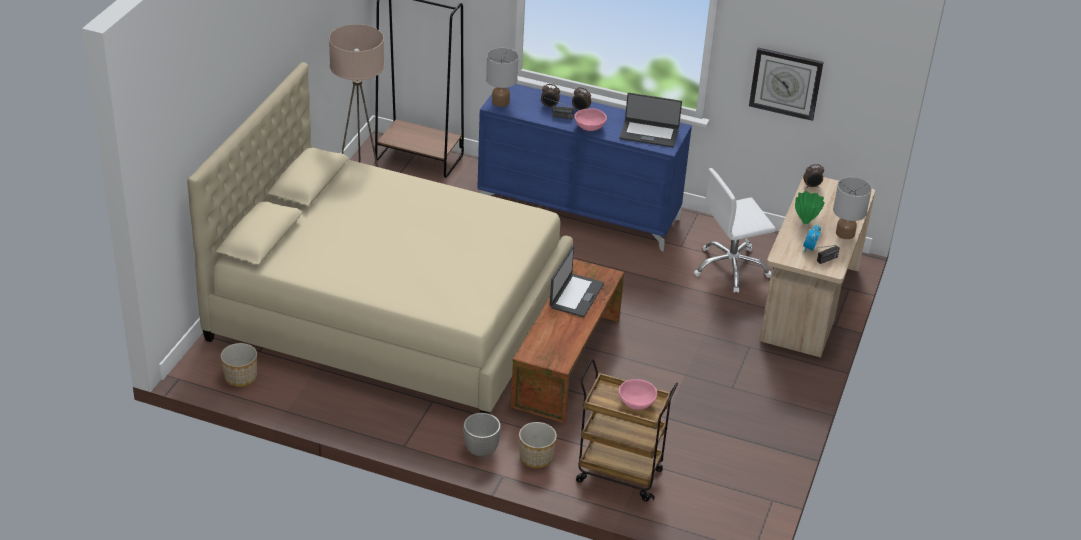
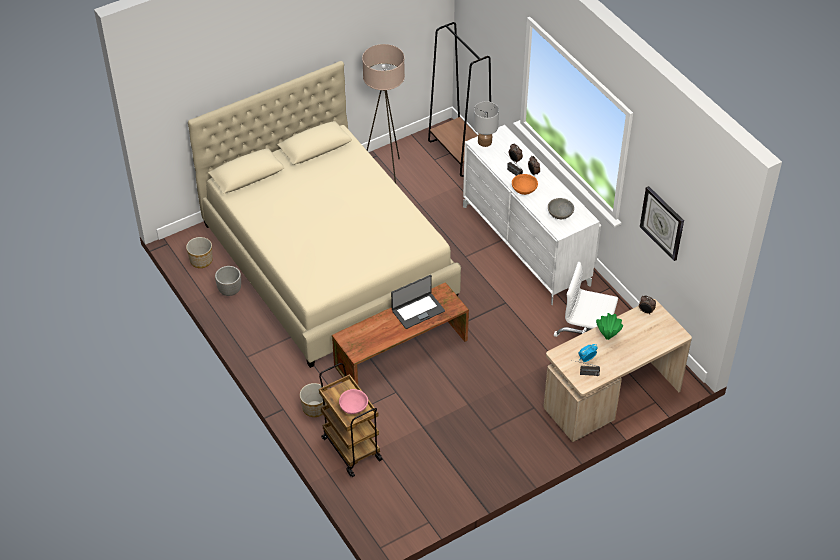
camera: 40 degrees right, 10 degrees up
planter [463,413,501,457] -> planter moved to [215,266,241,296]
blue dresser [477,84,692,252] -> white dresser [463,125,600,305]
pink bowl [575,108,607,131] -> orange bowl [512,174,538,195]
laptop [619,93,682,147] -> grey bowl [548,198,574,219]
grey table lamp [833,177,872,239] -> none

